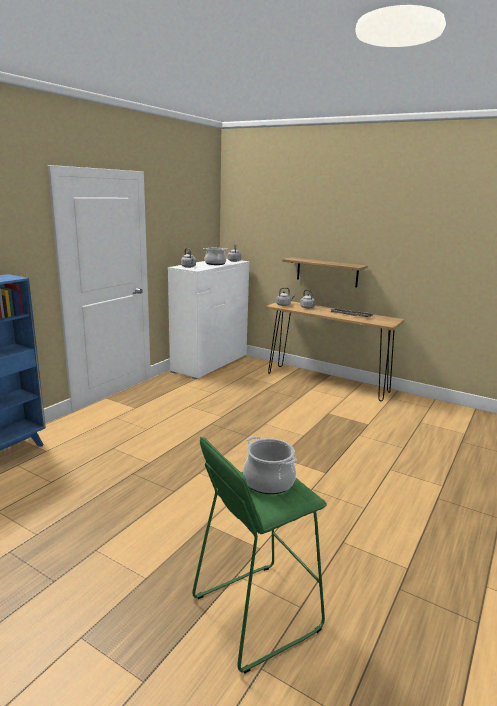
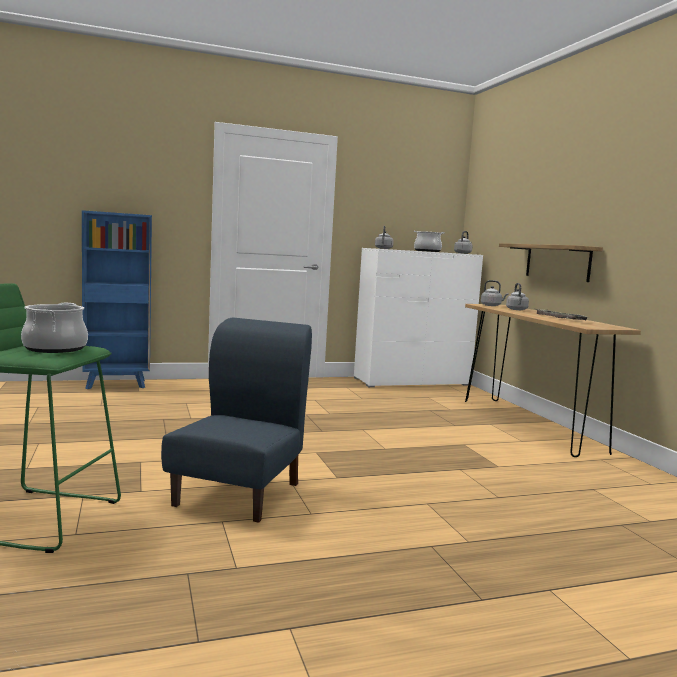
camera: 40 degrees right, 10 degrees down
none -> blue chair [161,317,312,523]

